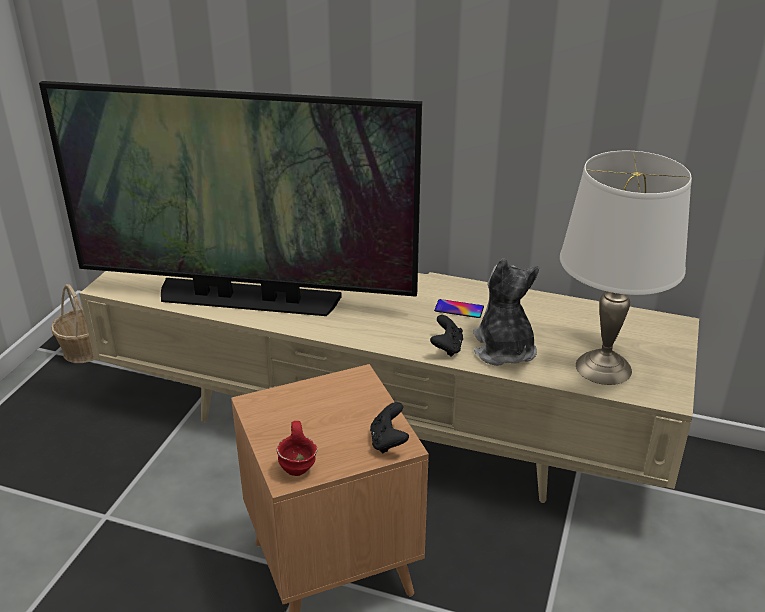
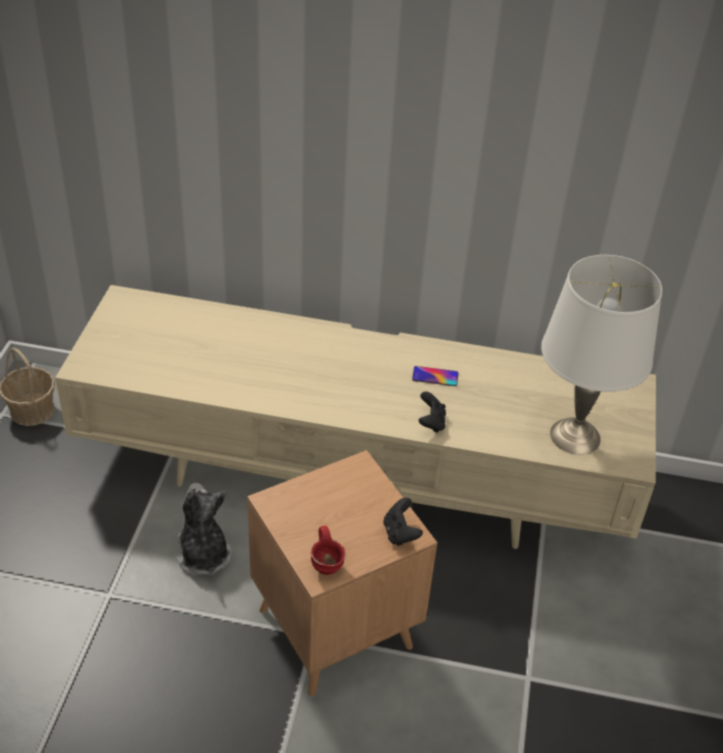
camera: 10 degrees left, 10 degrees up
television [39,81,422,316] -> none
plush toy [473,258,539,366] -> plush toy moved to [176,483,232,575]

